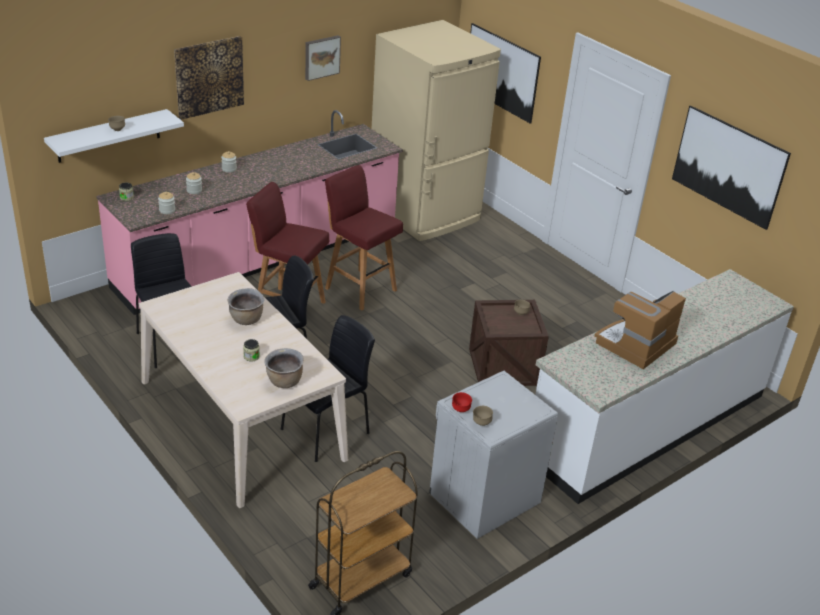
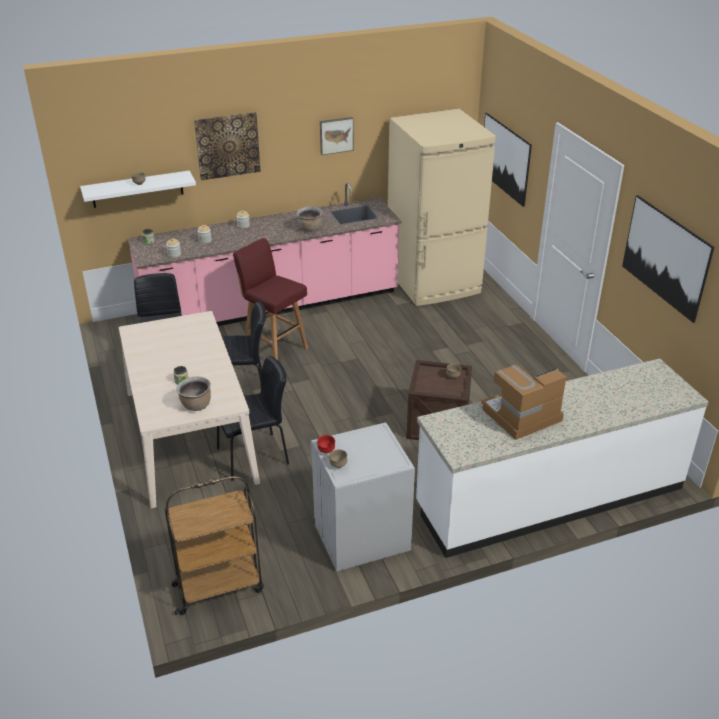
camera: 20 degrees right, 0 degrees up
brown cooking pot [228,288,264,325] -> brown cooking pot moved to [296,206,322,232]
red stool [325,165,403,310] -> none

